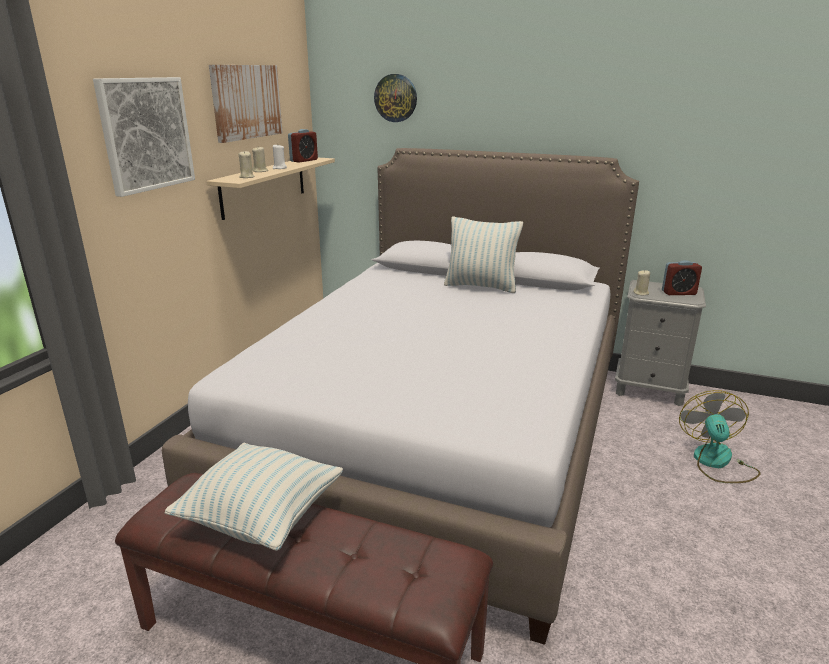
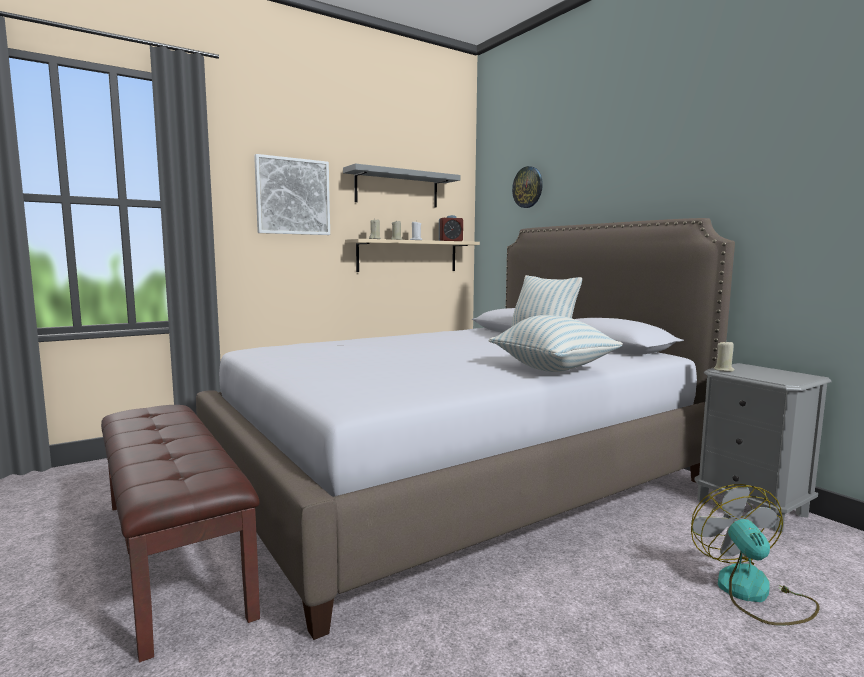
camera: 35 degrees right, 15 degrees down
pillow [164,443,343,551] -> pillow moved to [489,315,623,372]
picture [209,65,283,143] -> grey shelf [343,163,460,208]
alarm clock [662,260,702,295] -> none
fan [679,390,760,483] -> fan turned 45 degrees counterclockwise [691,484,820,626]

